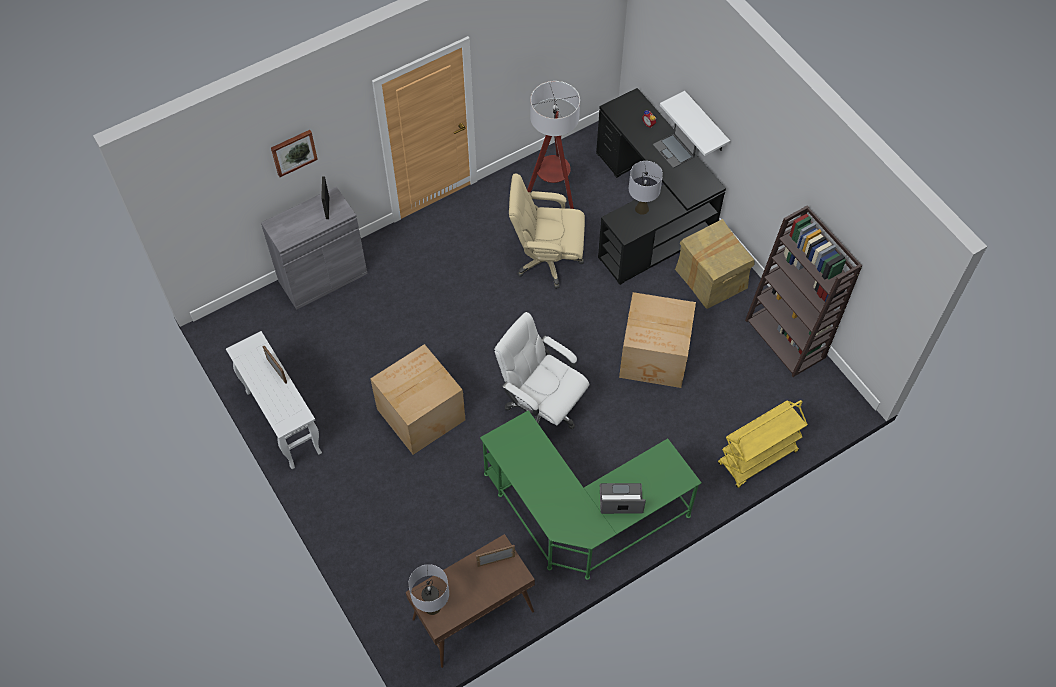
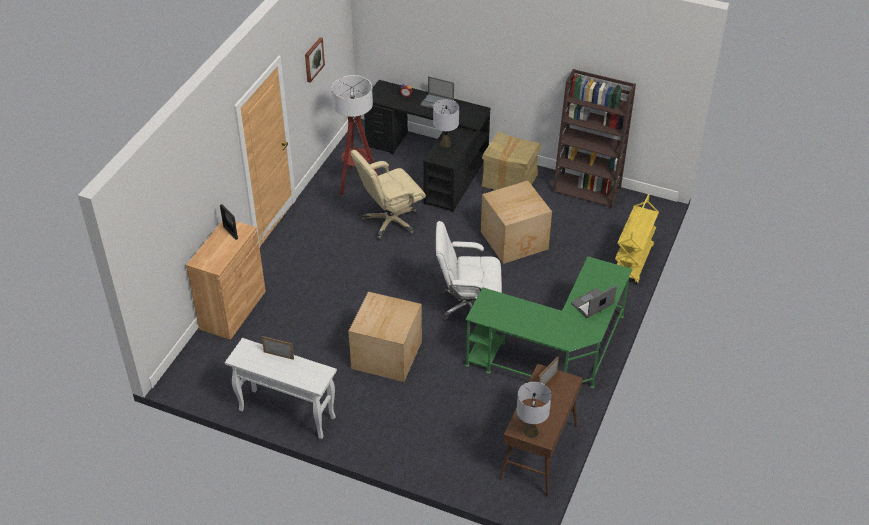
camera: 35 degrees left, 15 degrees down
grey cabinet [261,187,368,310] -> brown cabinet [186,221,266,340]
picture [271,130,318,177] -> picture moved to [305,37,325,82]
white shelf [660,91,730,156] -> none

